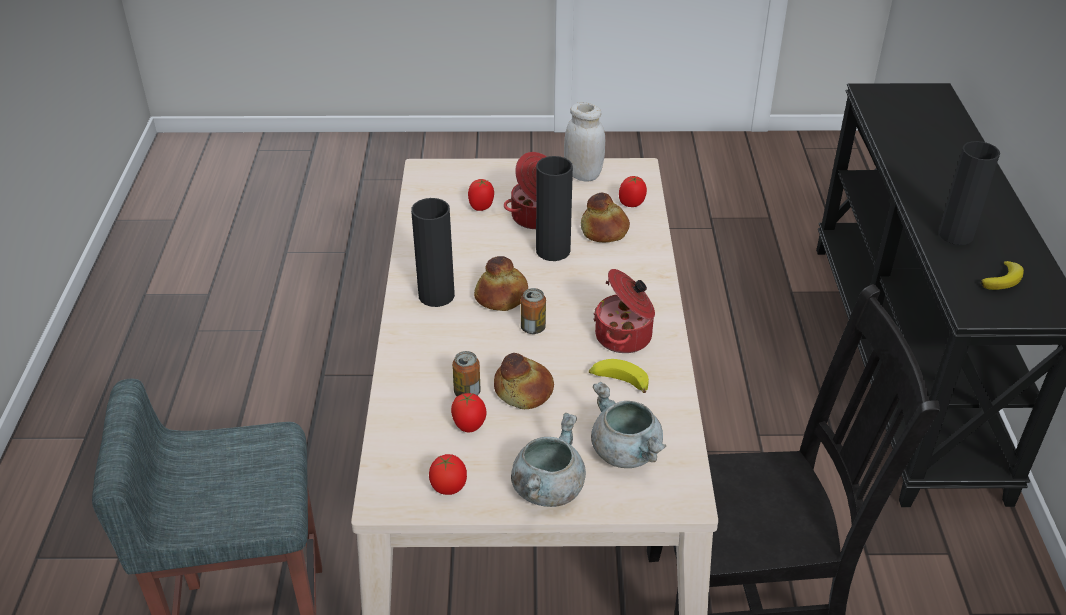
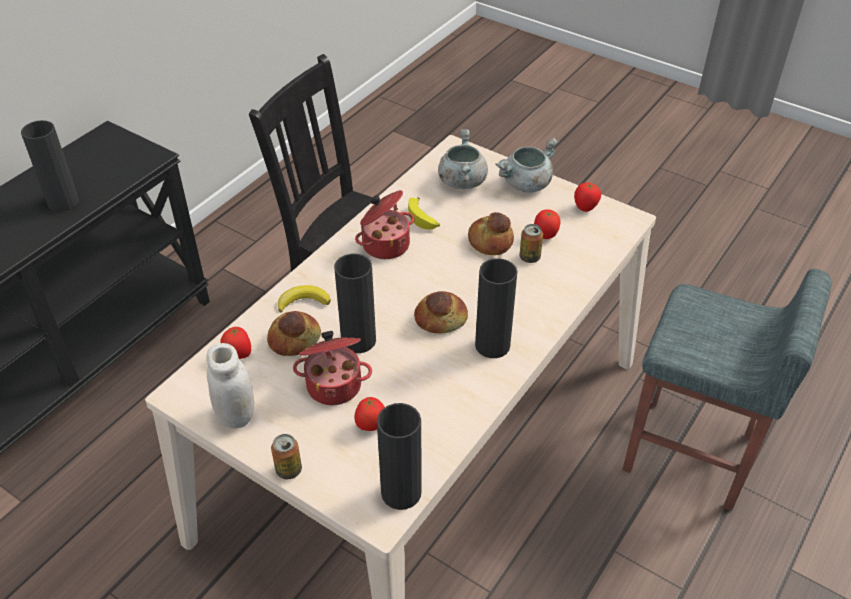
camera: 145 degrees left, 5 degrees up
can [521,288,546,334] -> can moved to [271,434,302,479]
banana [981,261,1024,290] -> banana moved to [278,285,331,313]
none -> black vase [377,403,422,510]

